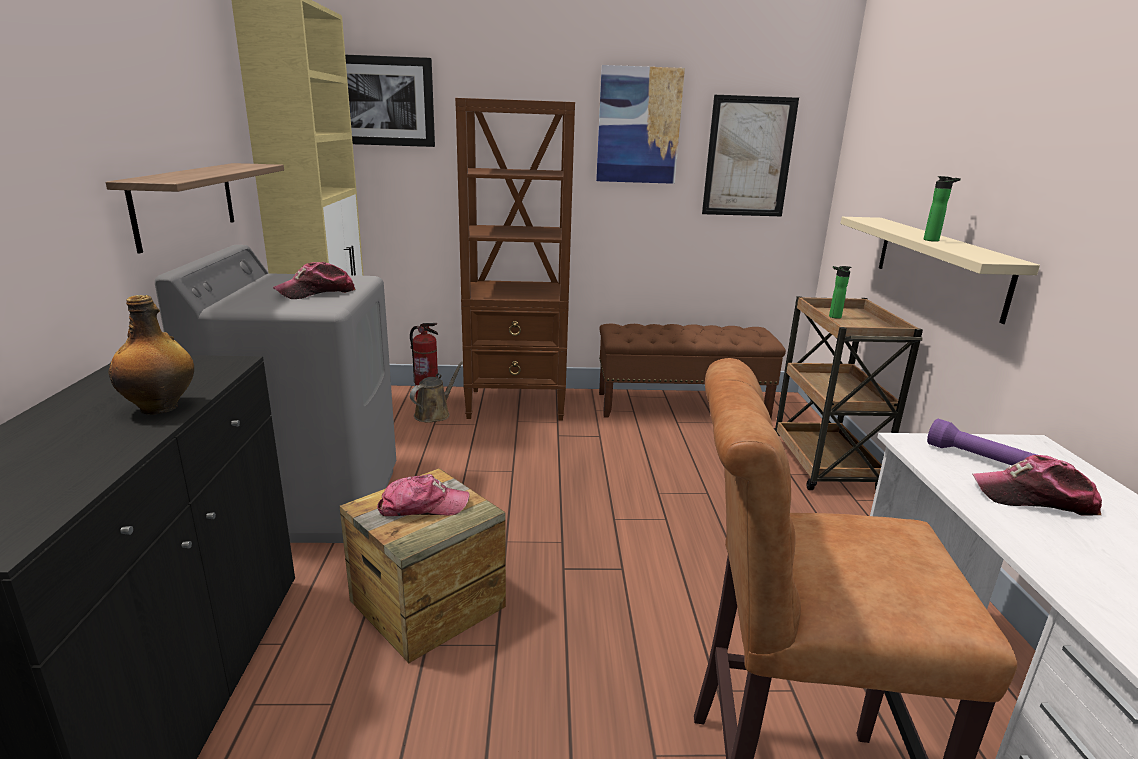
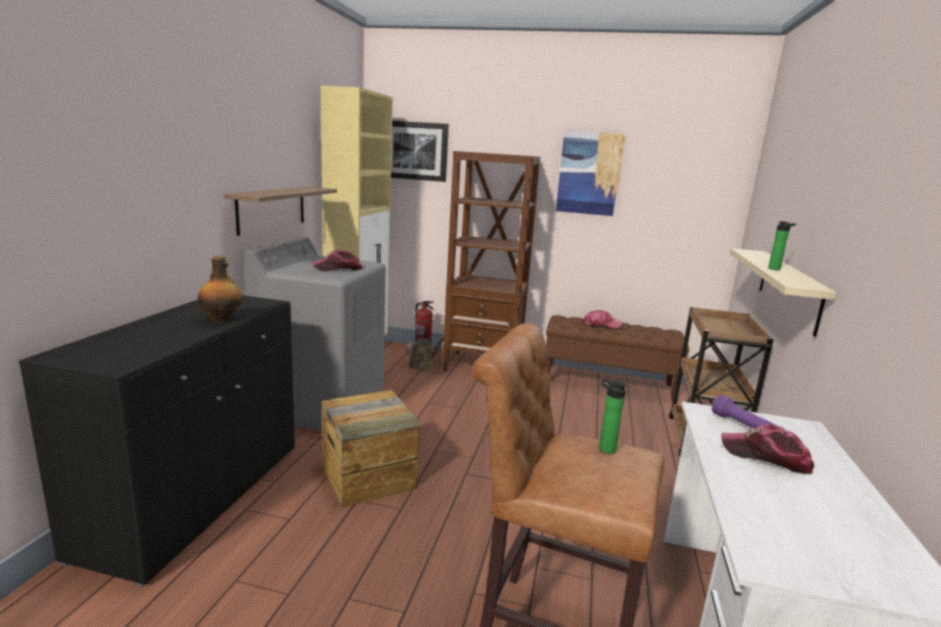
camera: 15 degrees right, 5 degrees down
cap [377,474,470,516] -> cap moved to [582,310,622,328]
picture [702,95,799,216] -> none
bottle [829,266,852,319] -> bottle moved to [599,379,627,454]

